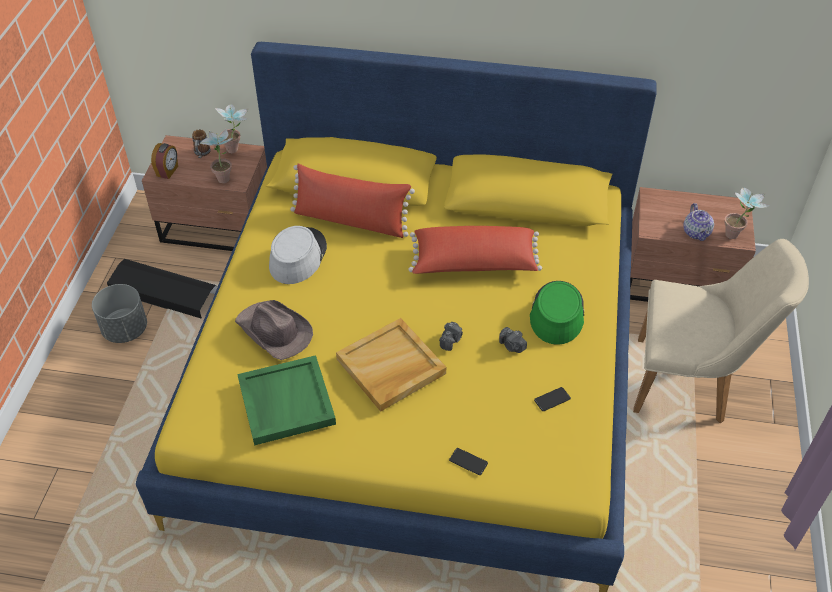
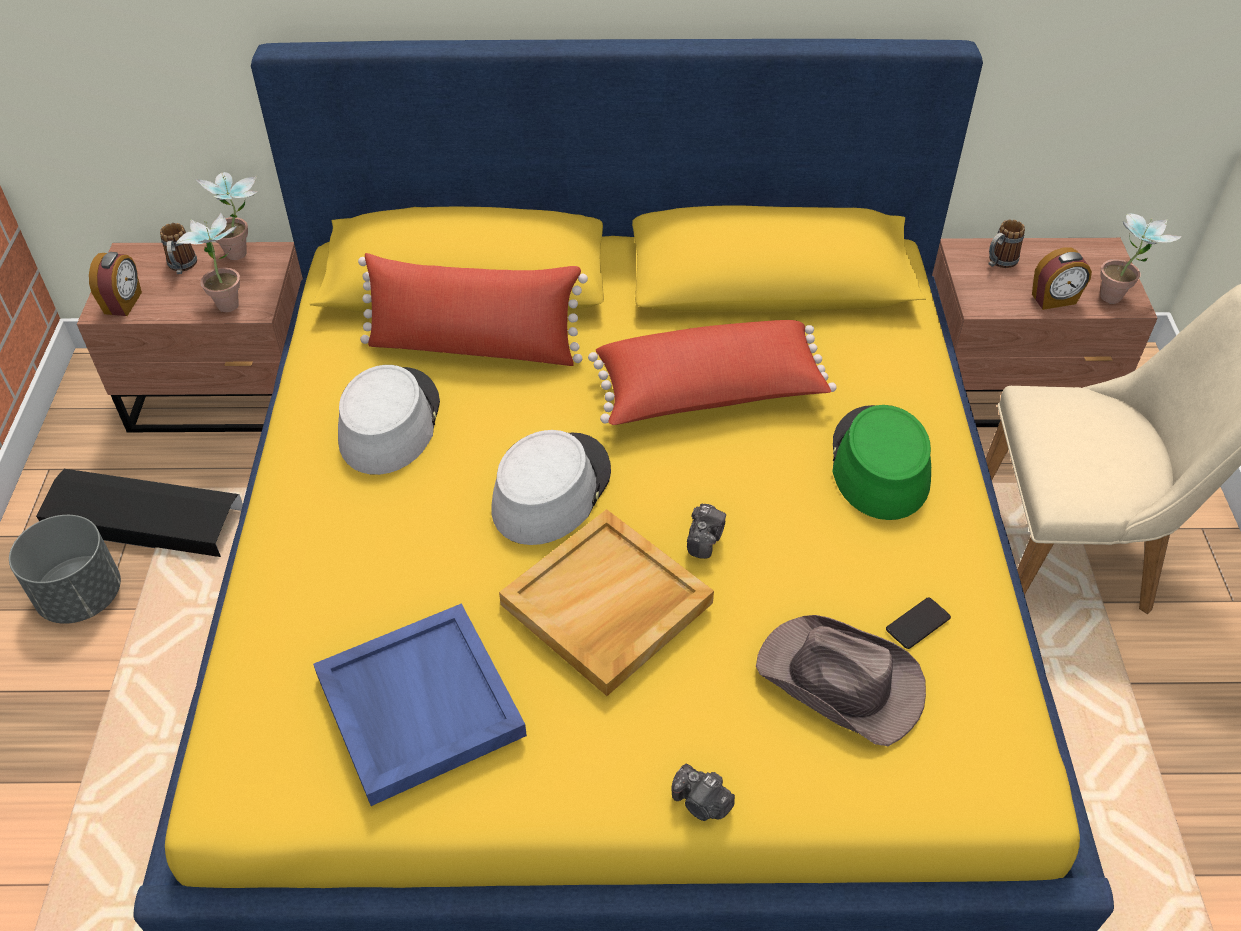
camera: 10 degrees left, 0 degrees up
brown hat [235,300,313,360] -> brown hat moved to [756,615,926,746]
green tray [237,355,336,445] -> blue tray [313,603,527,806]
phone [449,448,488,475] -> none
camera [499,327,527,353] -> camera moved to [672,763,735,821]
teapot [683,203,714,241] -> alarm clock [1032,247,1092,310]
none -> grey hat [492,430,611,545]
none -> mug [988,219,1025,268]

